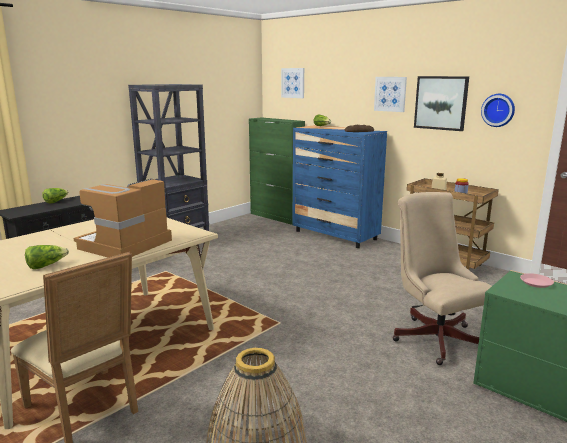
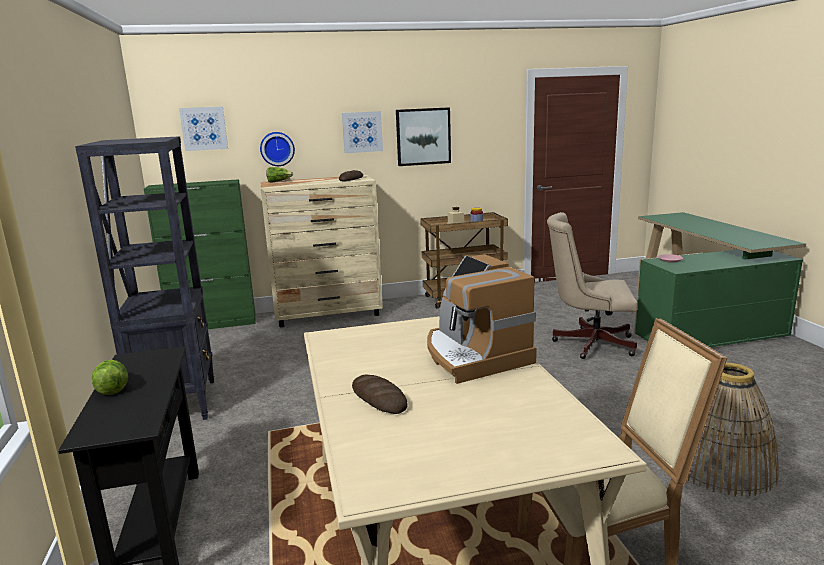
camera: 55 degrees left, 0 degrees up
lettuce [25,245,69,269] -> none
blue dresser [292,125,387,248] -> beige dresser [261,175,383,327]
wall clock [481,94,515,127] -> wall clock moved to [260,132,295,166]
none -> bread [352,375,408,414]

